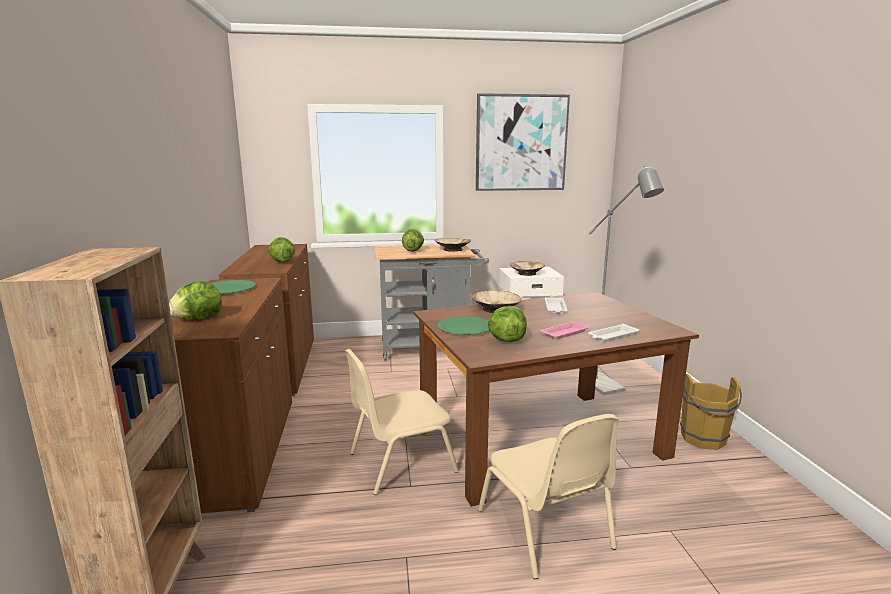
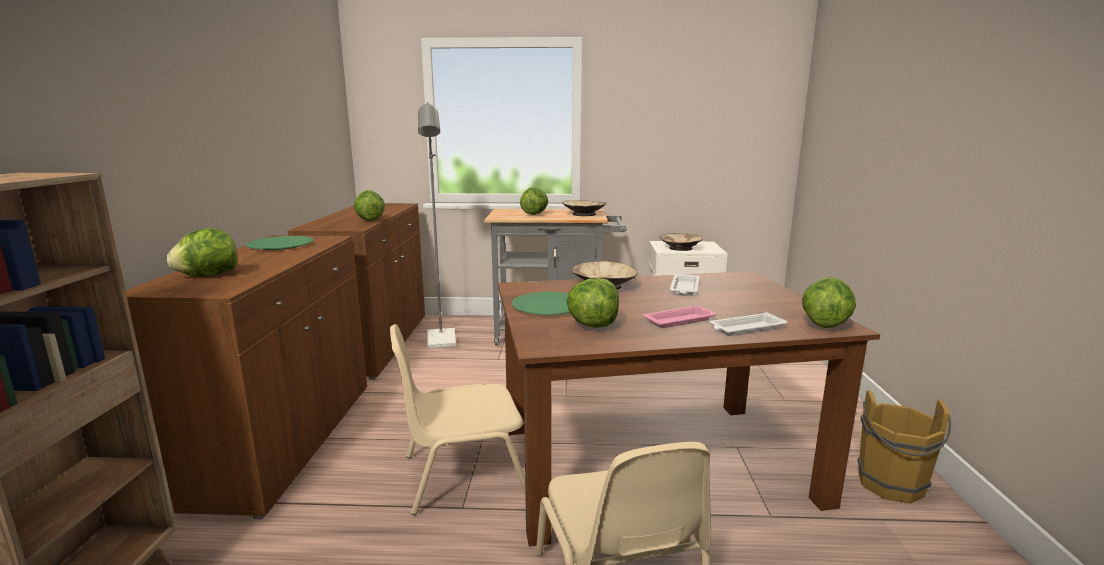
camera: 10 degrees right, 0 degrees up
picture [476,93,570,191] -> none
grey floor lamp [589,165,664,395] -> grey floor lamp moved to [418,102,456,348]
none -> lettuce [802,277,856,328]

